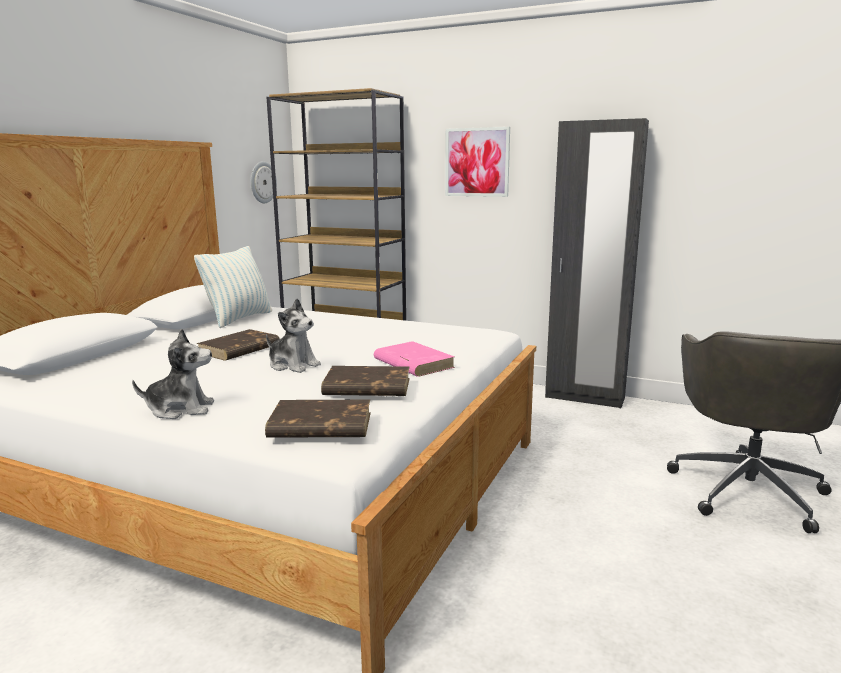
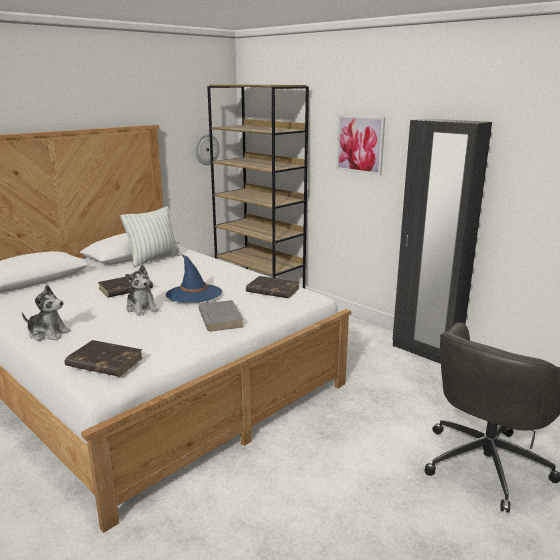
camera: 20 degrees right, 5 degrees up
brown book [321,366,410,396] -> brown book moved to [246,276,300,298]
pink book [374,341,455,377] -> grey book [198,300,243,331]
none -> blue hat [166,254,222,303]

